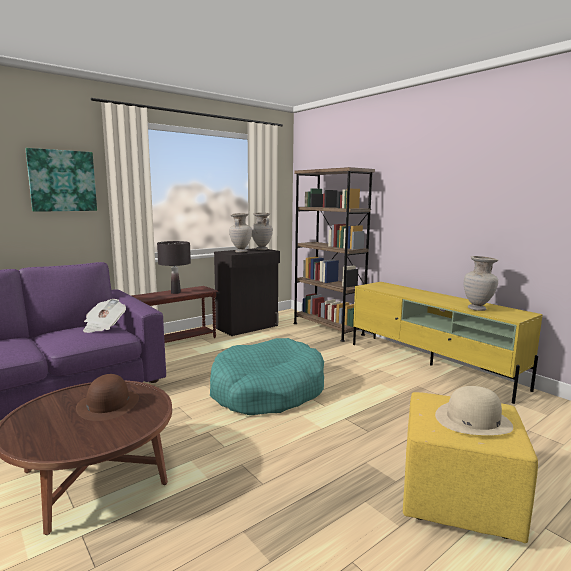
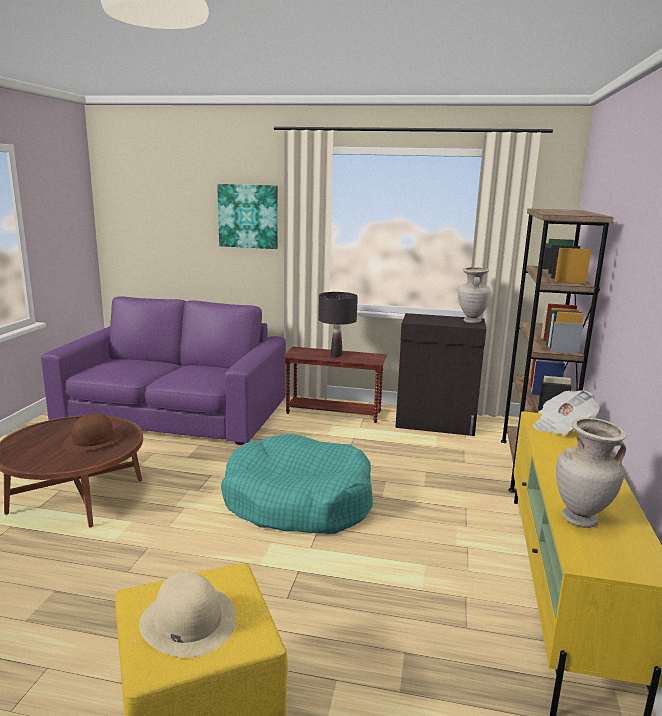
camera: 50 degrees right, 5 degrees up
newspaper [83,299,126,333] -> newspaper moved to [533,390,600,435]
beige vase [229,213,252,253] -> none

